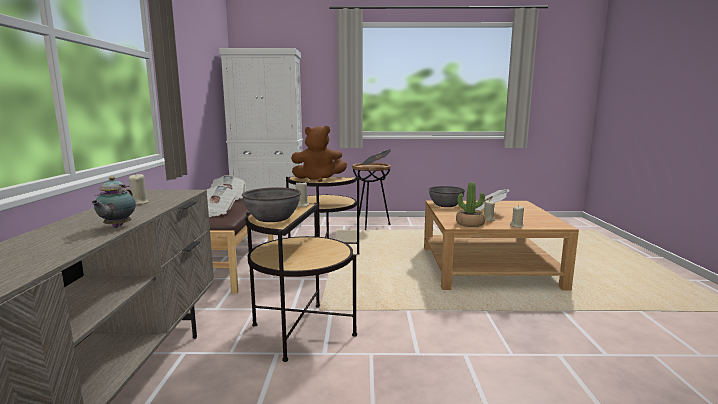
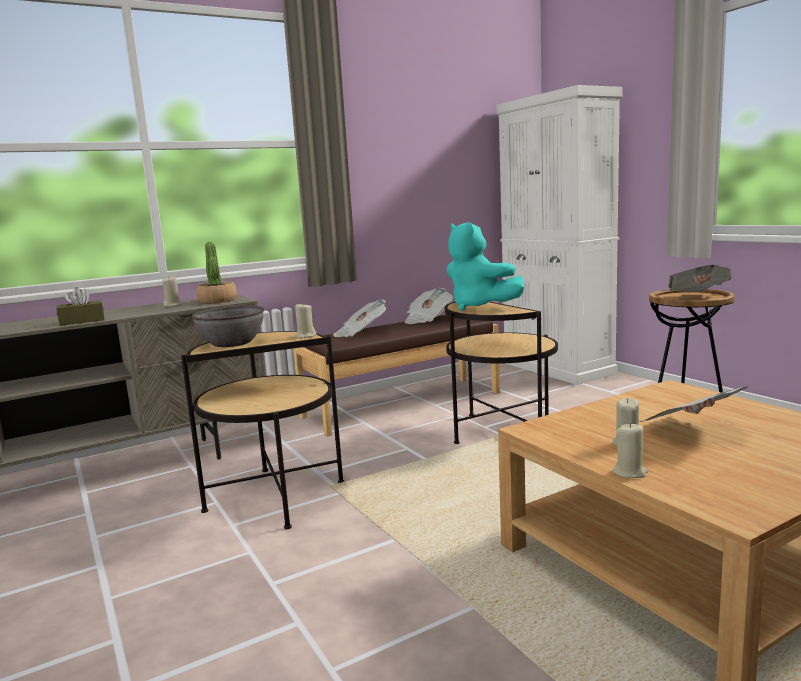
camera: 60 degrees right, 0 degrees up
teapot [91,177,136,228] -> brown tissue box [56,287,105,326]
brown plush toy [291,126,347,182] -> turquoise plush toy [447,222,524,311]
grey bowl [429,186,465,207] -> none
potted plant [456,182,485,227] -> potted plant moved to [196,242,237,303]

